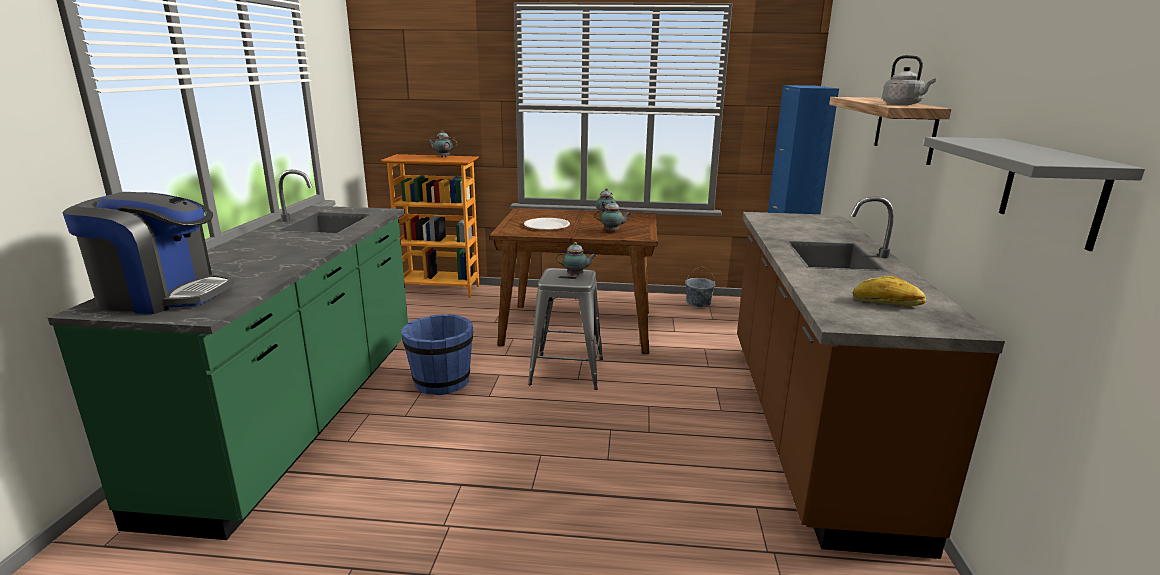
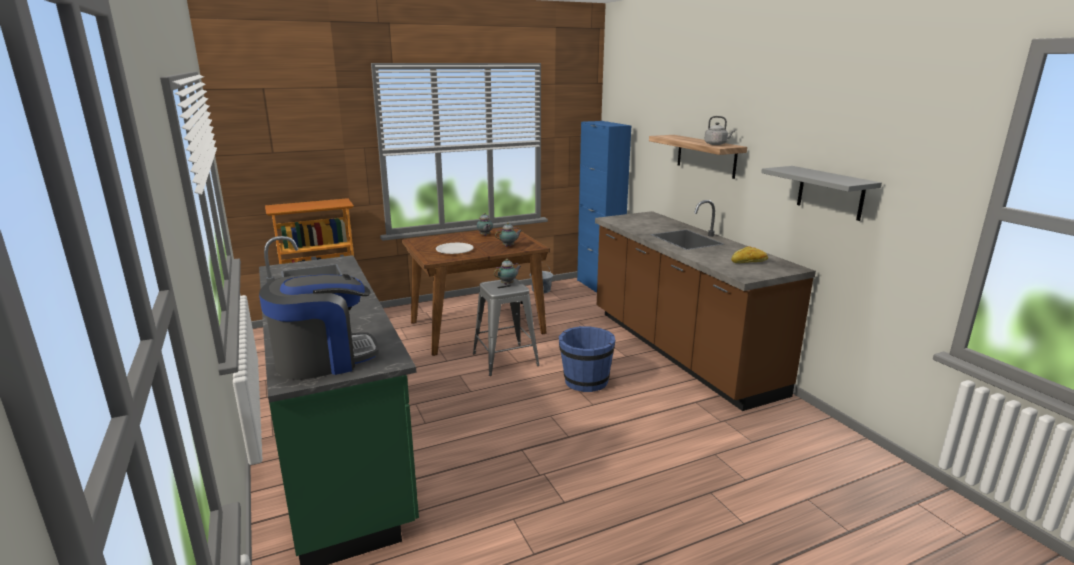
camera: 30 degrees left, 0 degrees up
blue bucket [401,314,473,395] -> blue bucket moved to [559,326,615,392]
teapot [428,130,457,157] -> none

